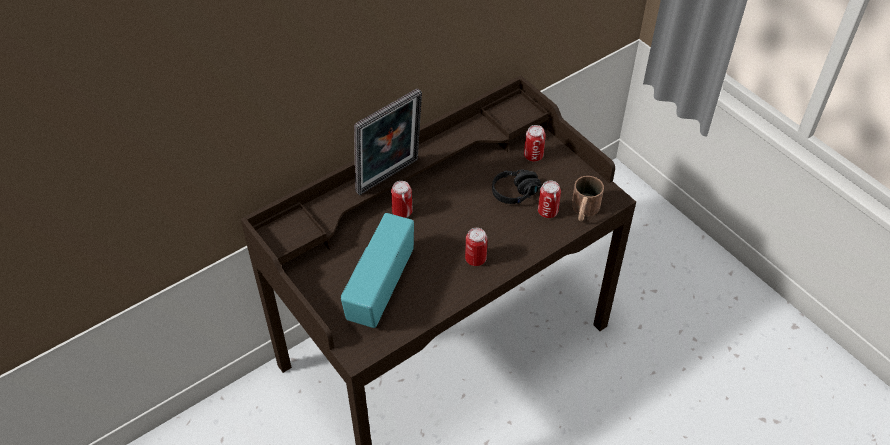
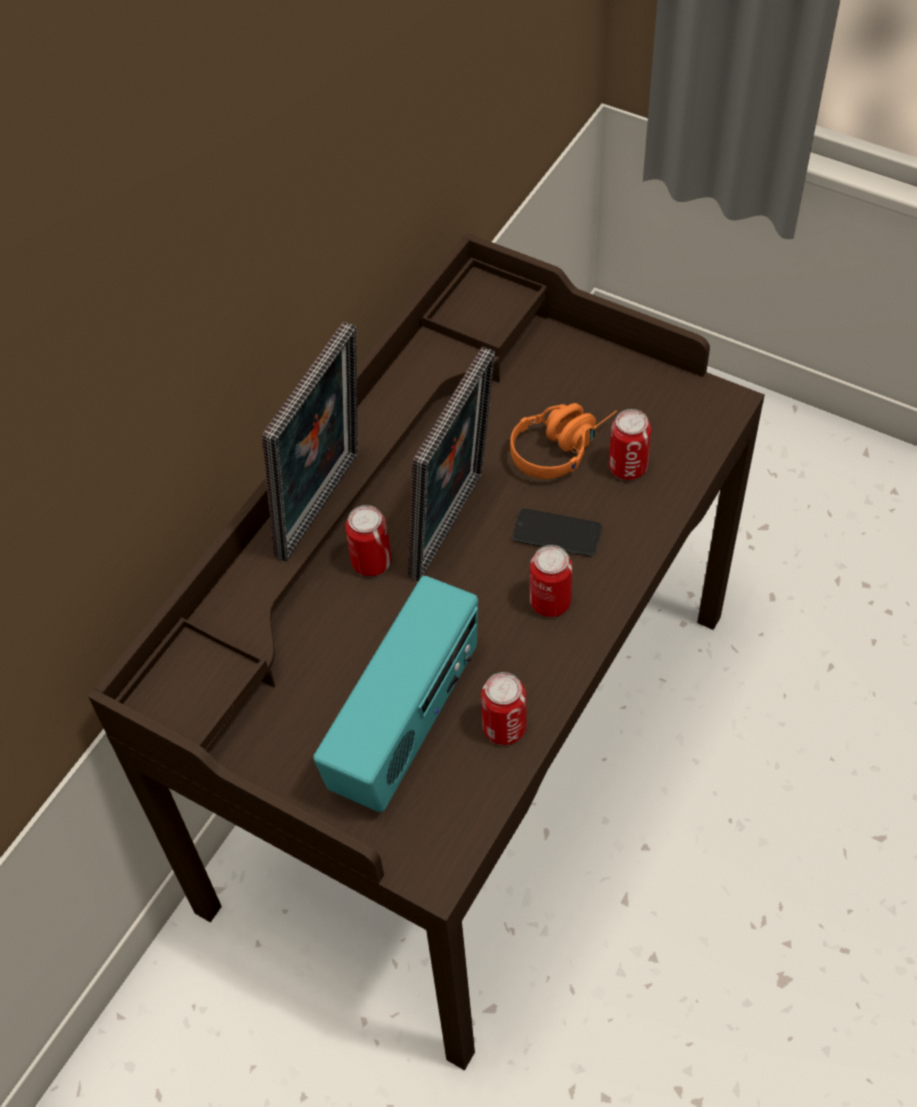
camera: 20 degrees left, 5 degrees up
radio [341,213,414,328] -> radio turned 150 degrees counterclockwise [313,576,478,812]
black headphones [492,169,541,204] -> orange headphones [510,403,617,479]
can [524,125,546,162] -> can moved to [481,672,526,745]
brown mug [572,176,604,221] -> none
none -> picture frame [408,347,495,581]
none -> phone [512,509,602,556]

